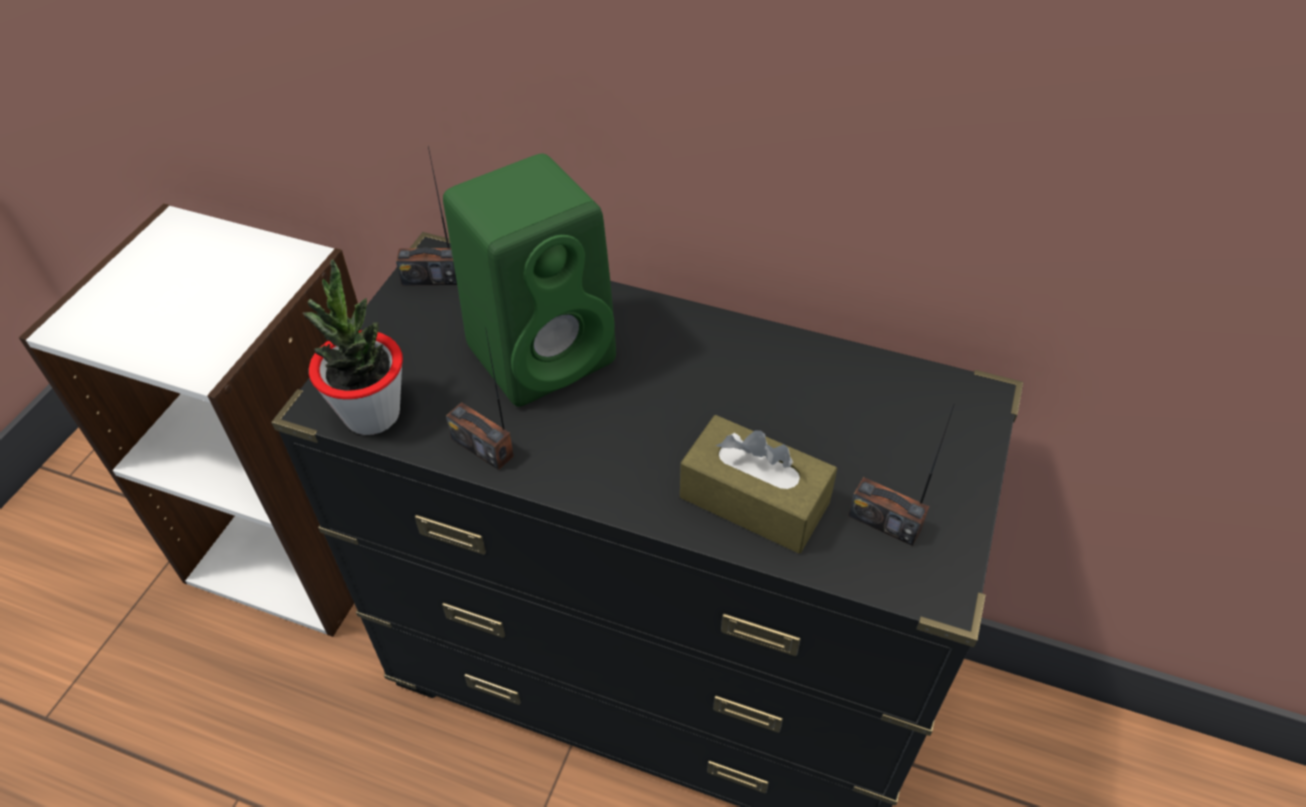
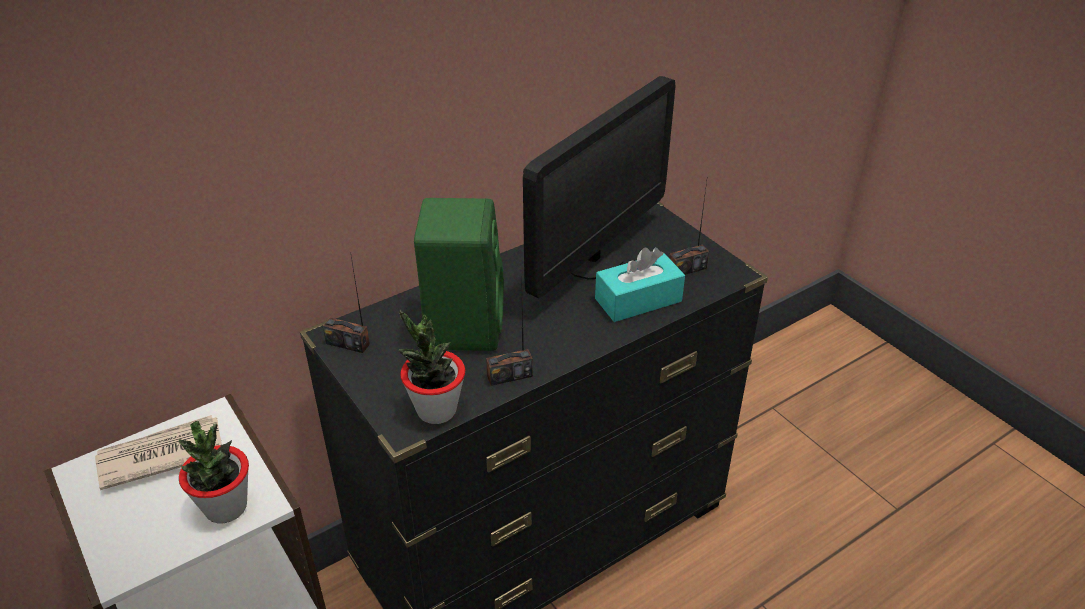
camera: 55 degrees left, 10 degrees down
radio [396,146,457,286] -> radio turned 75 degrees clockwise [323,252,370,353]
brown tissue box [680,415,837,553] -> turquoise tissue box [595,247,685,322]
none -> newspaper [95,415,222,490]
none -> potted plant [179,421,249,523]
none -> monitor [523,76,676,298]

